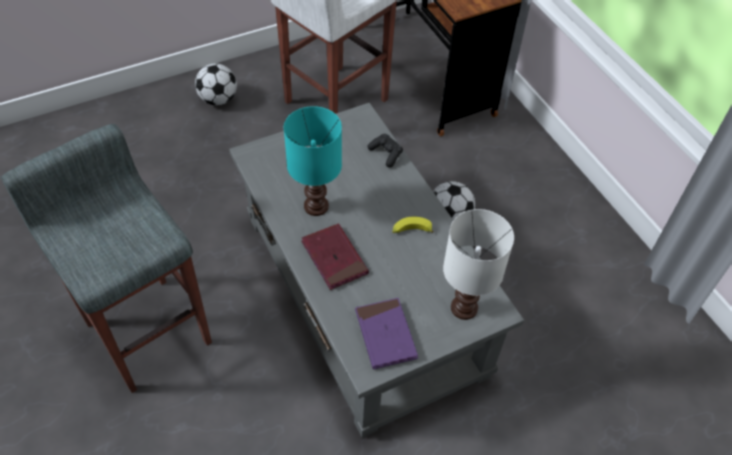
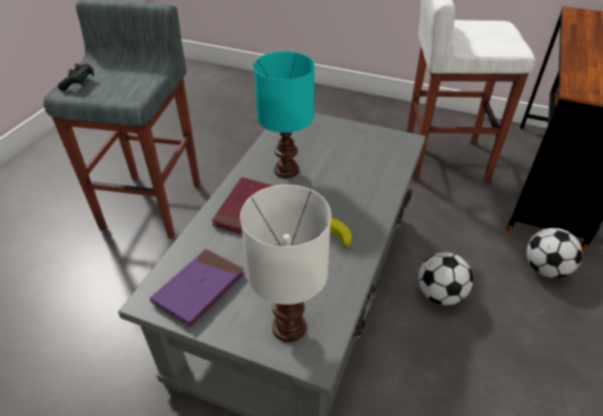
camera: 50 degrees right, 10 degrees down
football [195,64,237,105] -> football moved to [526,228,583,278]
black game controller [368,134,403,168] -> black game controller moved to [58,63,94,91]

